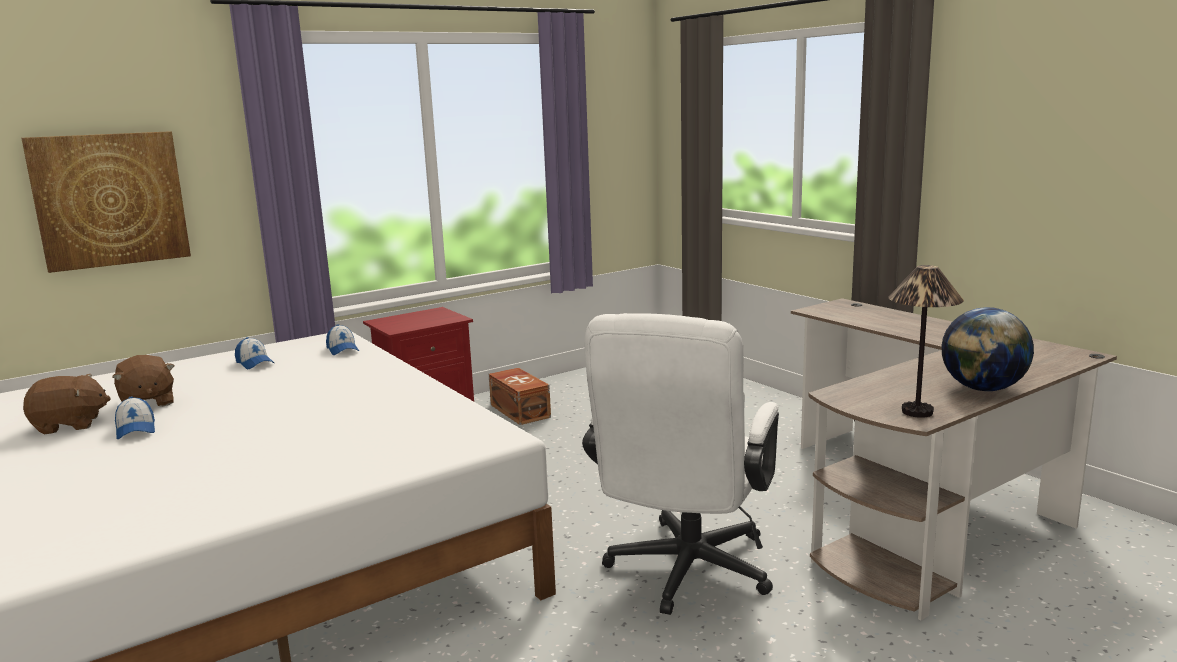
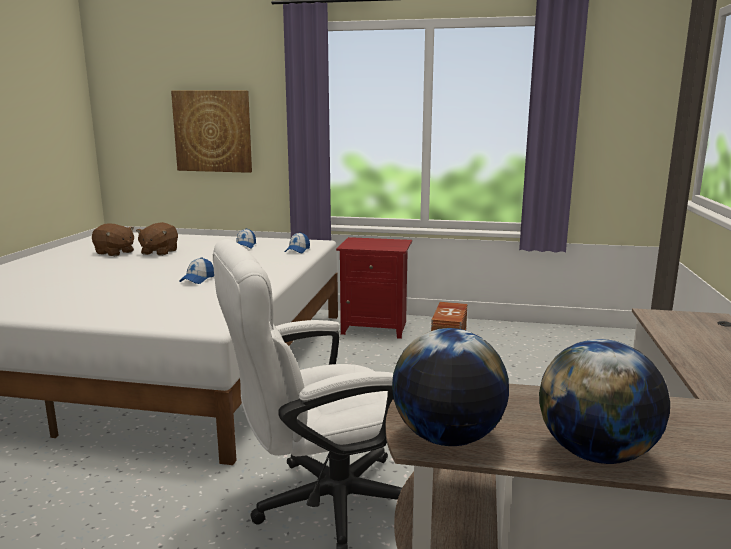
camera: 45 degrees right, 0 degrees up
cap [115,396,155,439] -> cap moved to [179,257,214,284]
table lamp [888,265,964,418] -> globe [392,328,509,446]

